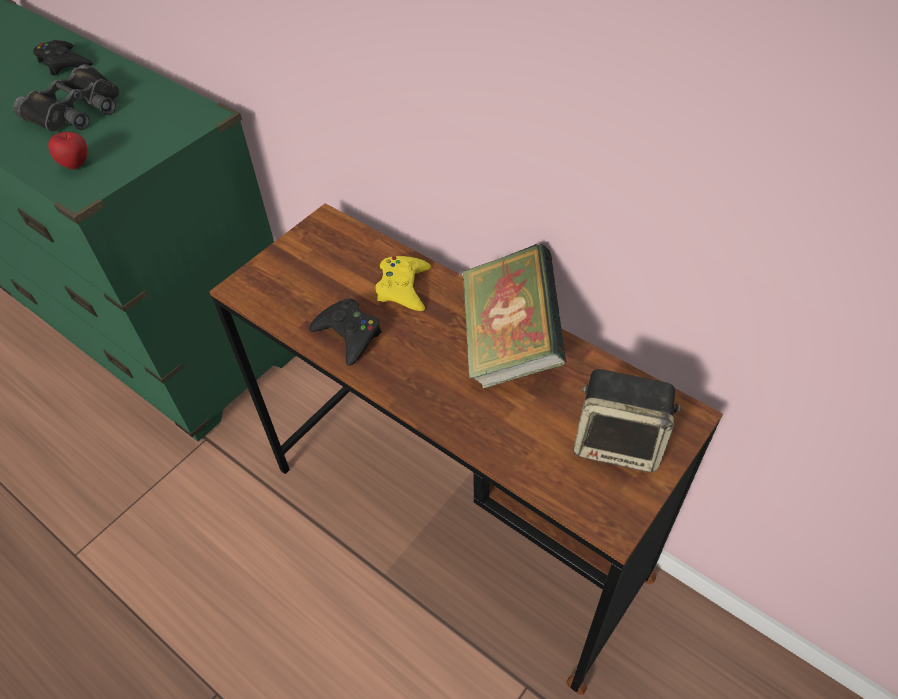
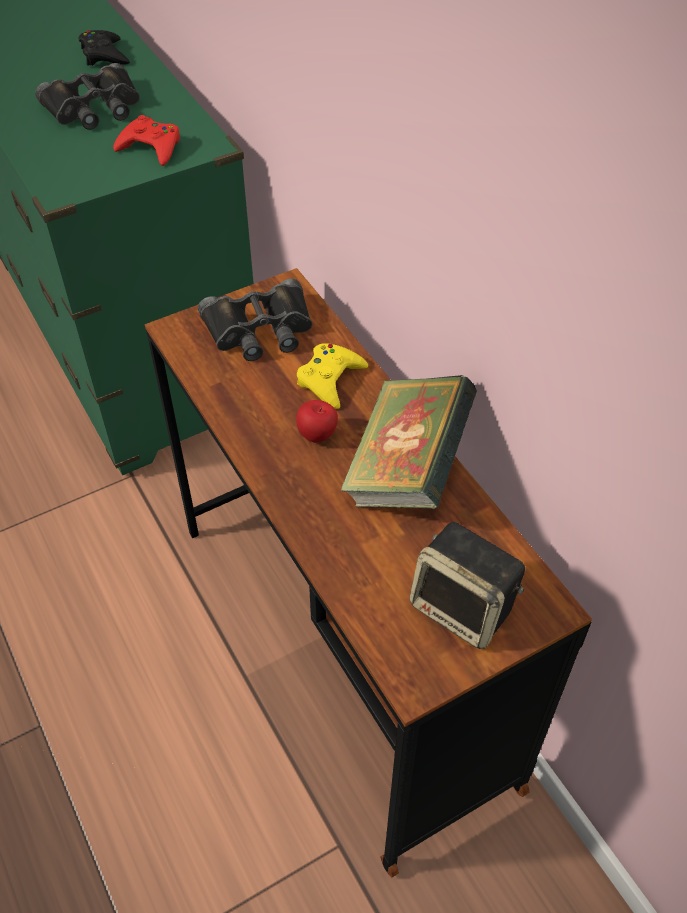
camera: 20 degrees right, 0 degrees up
apple [48,132,88,170] -> apple moved to [296,400,338,443]
black game controller [309,299,382,366] -> none
none -> red game controller [113,115,180,166]
none -> black binoculars [198,279,312,361]

